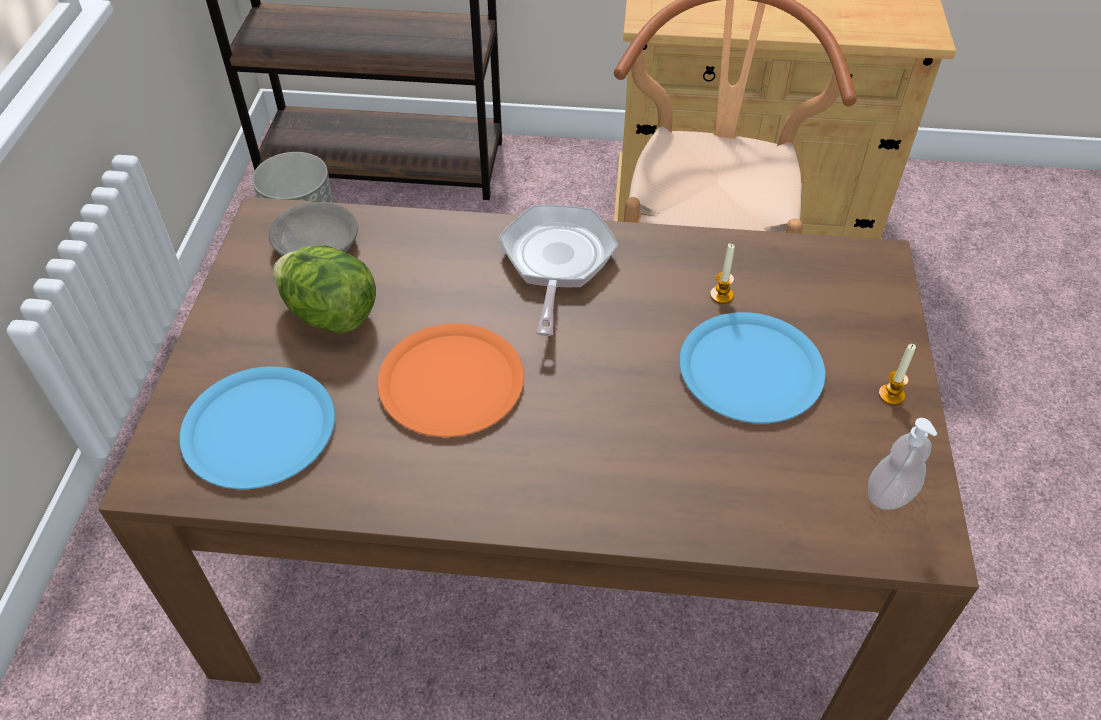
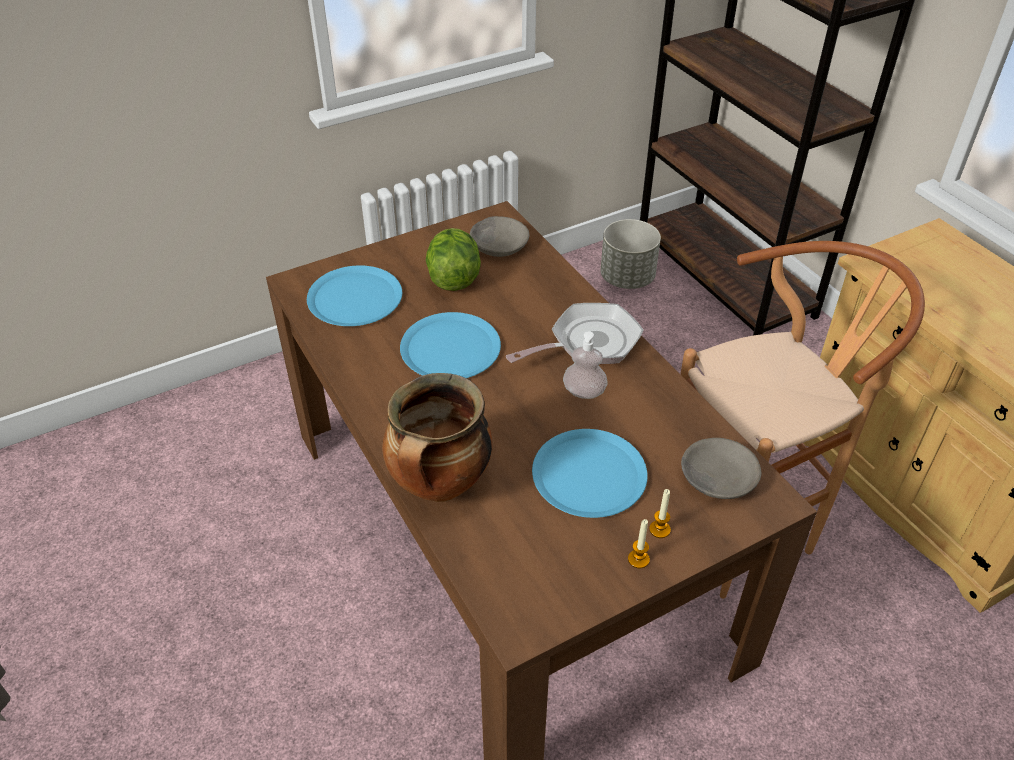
camera: 55 degrees right, 5 degrees down
orange plate [377,324,524,437] -> blue plate [400,312,501,378]
candle [710,243,734,304] -> candle moved to [649,489,671,538]
soap dispenser [868,418,937,510] -> soap dispenser moved to [563,331,607,399]
none -> cooking pot [382,373,492,502]
none -> grey bowl [681,438,761,499]

